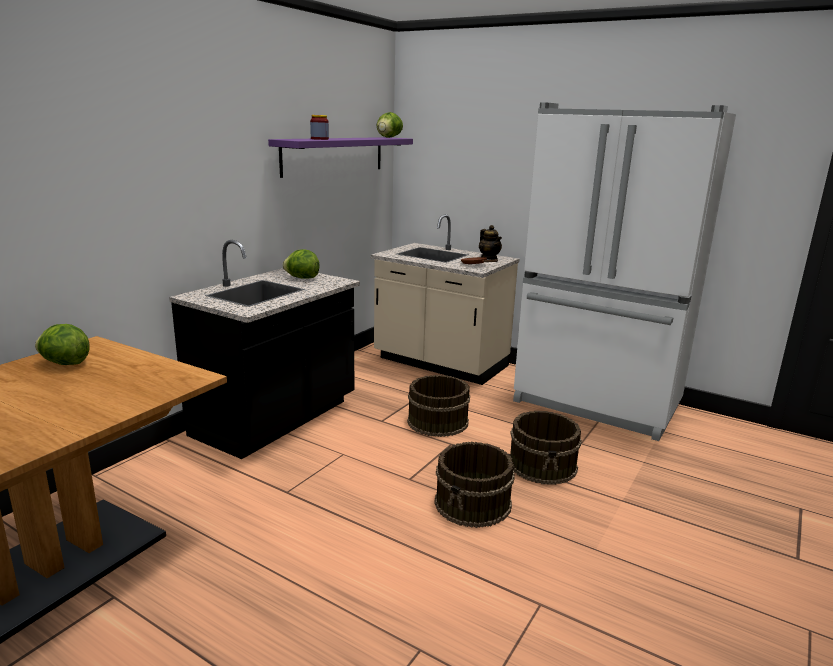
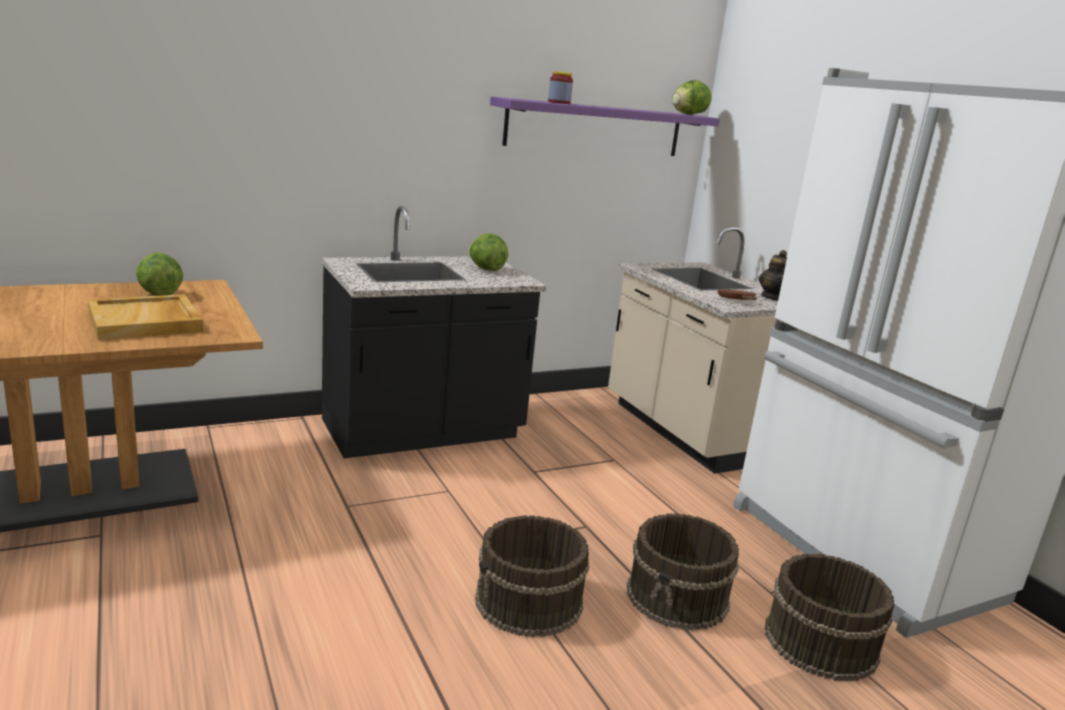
camera: 30 degrees right, 0 degrees up
brown bucket [407,375,470,437] -> brown bucket moved to [765,554,895,681]
none -> beige tray [87,294,203,340]

